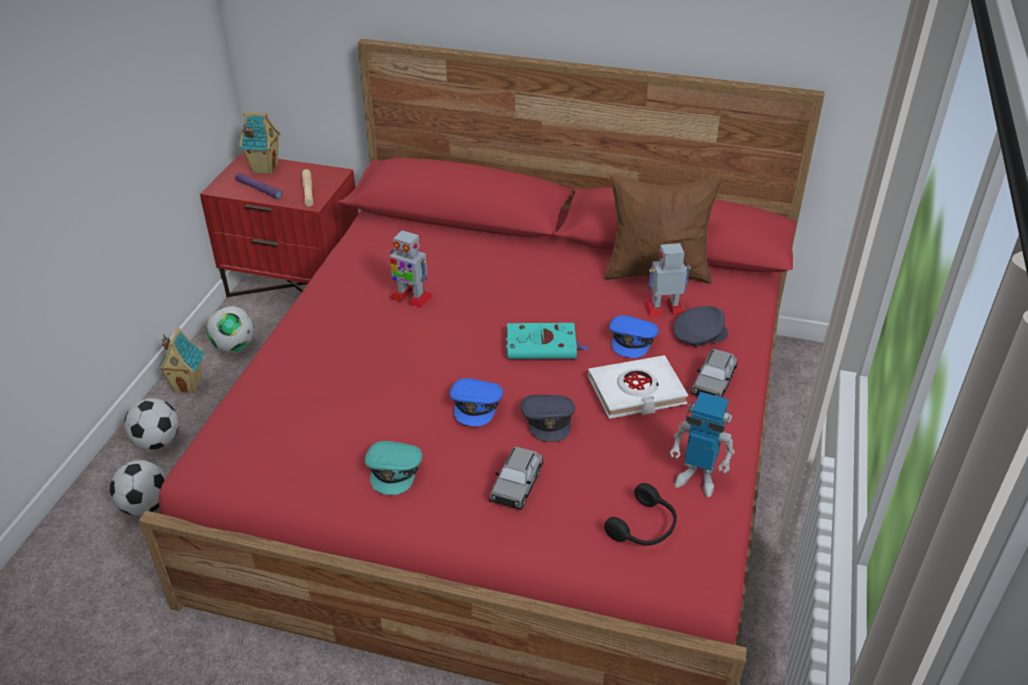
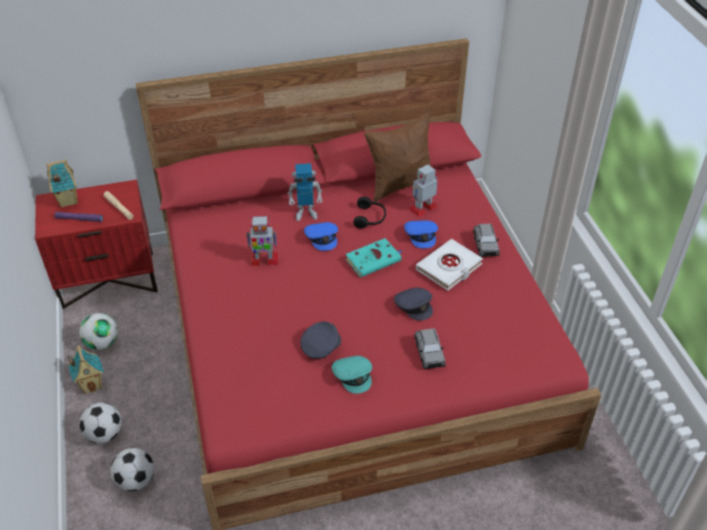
camera: 30 degrees left, 5 degrees up
blue cap [450,378,503,426] -> blue cap moved to [304,222,338,251]
black headphones [604,483,677,546] -> black headphones moved to [353,197,386,229]
toy robot [669,392,735,497] -> toy robot moved to [288,163,323,221]
grey cap [673,306,728,347] -> grey cap moved to [300,321,341,359]

